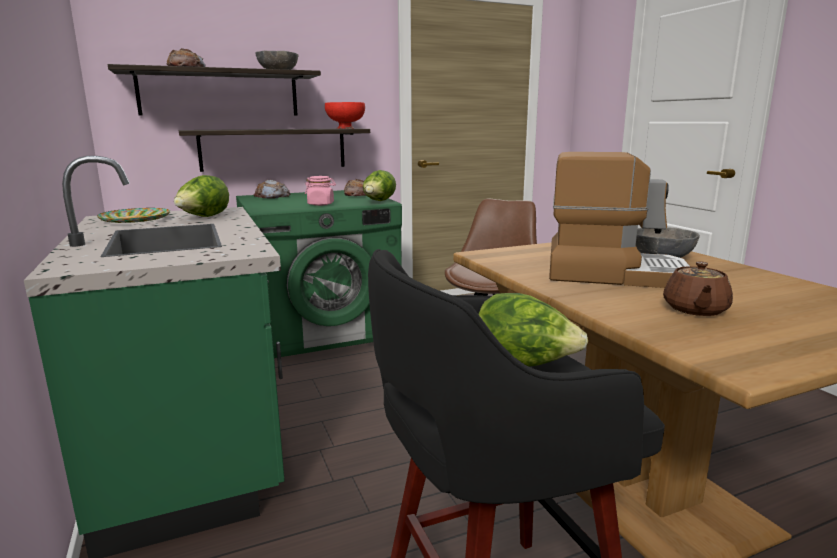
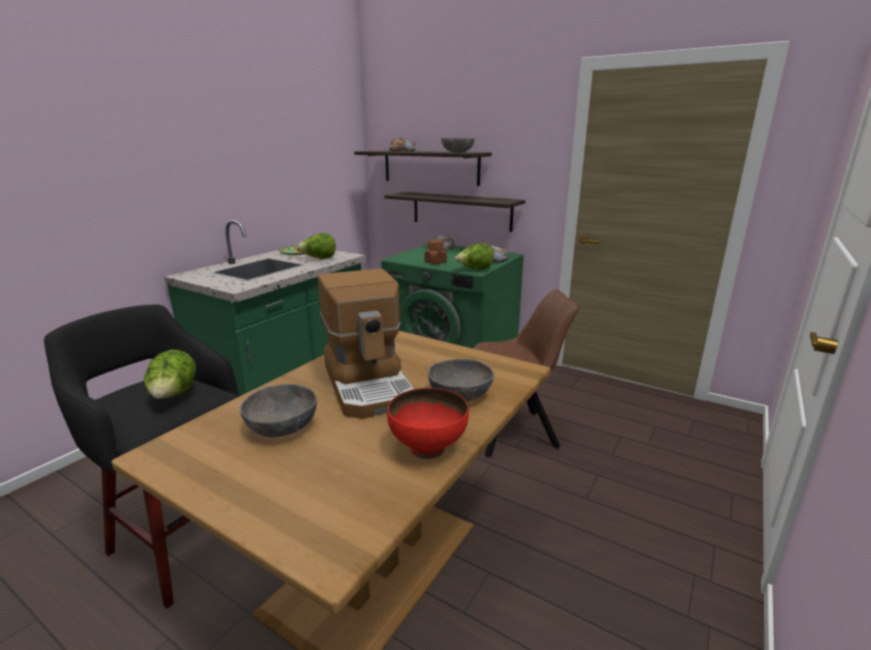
camera: 55 degrees right, 5 degrees up
pink jar [305,176,336,206] -> brown jar [424,240,447,264]
red bowl [325,102,365,129] -> red bowl moved to [387,388,469,459]
brown teapot [663,261,733,316] -> grey bowl [240,384,317,437]

